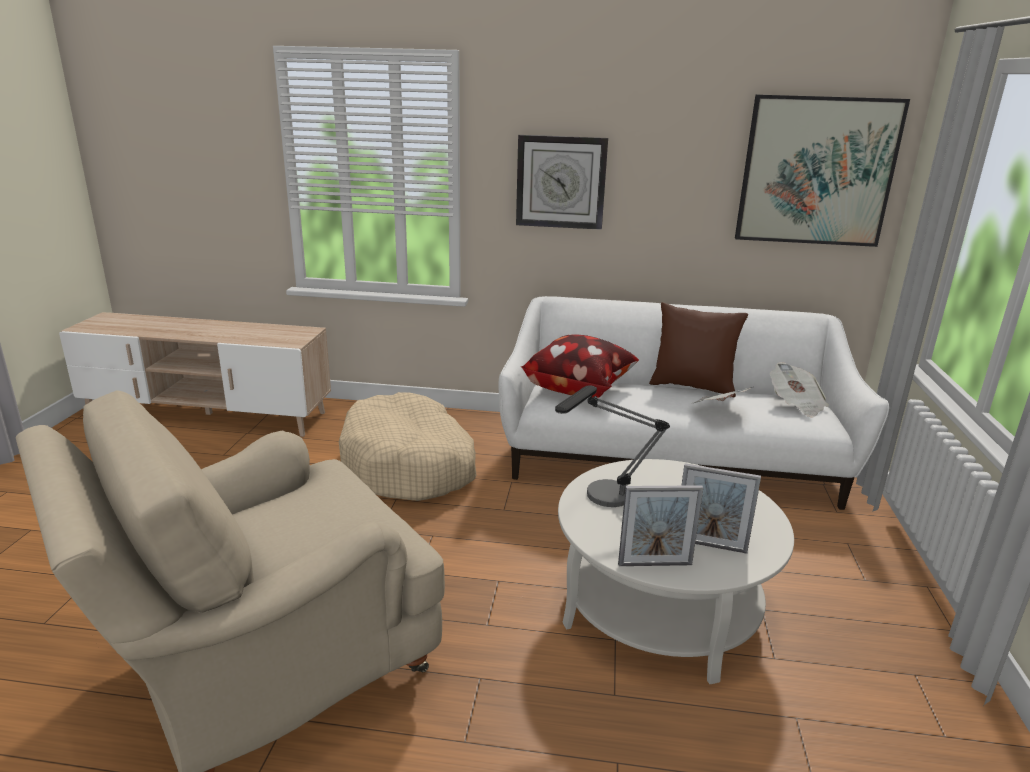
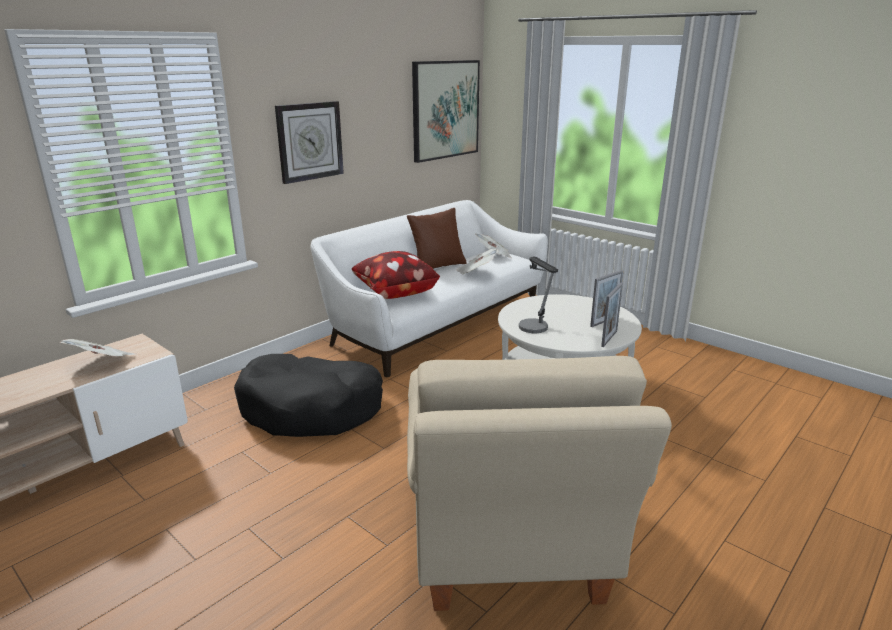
camera: 55 degrees left, 0 degrees up
beige dog bed [339,392,477,501] -> black dog bed [234,354,383,437]
none -> newspaper [60,339,136,357]

